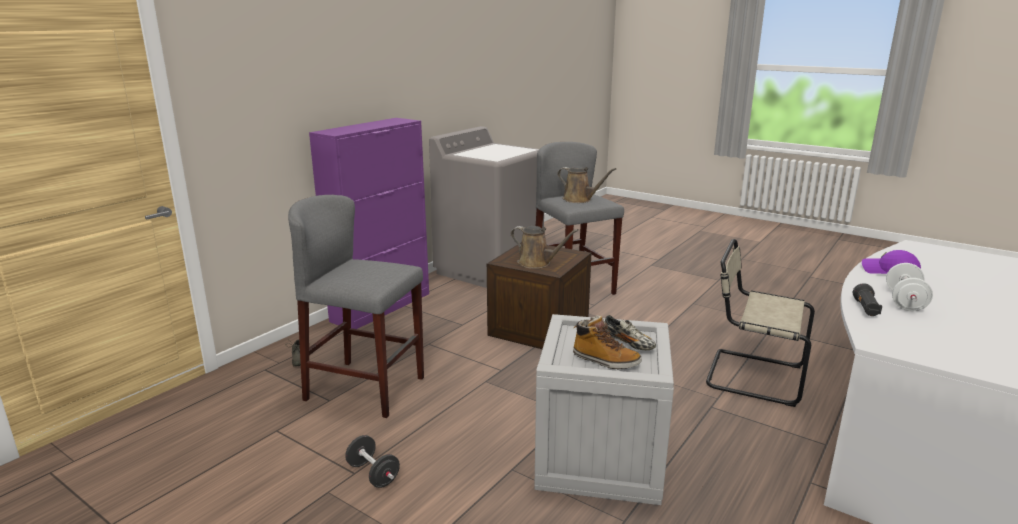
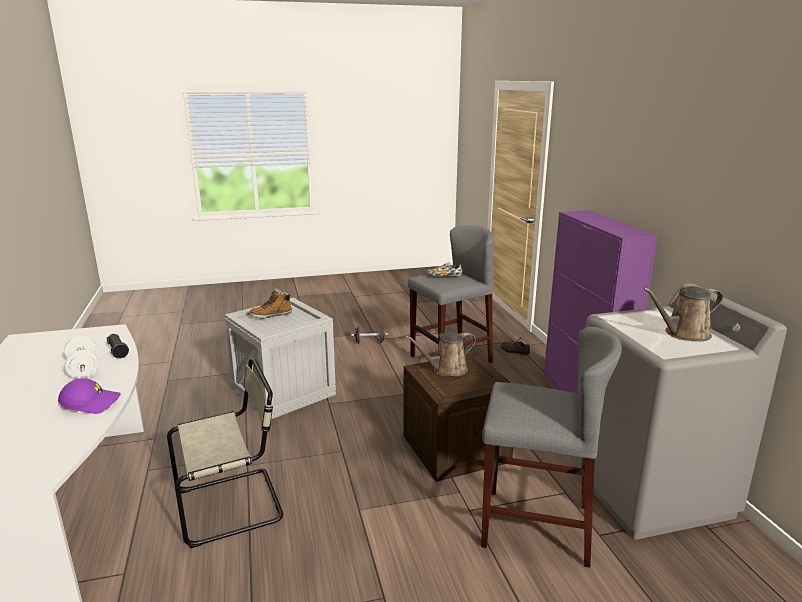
camera: 130 degrees right, 0 degrees up
brown watering can [558,166,616,203] -> brown watering can moved to [643,286,723,341]
shoe [605,315,656,350] -> shoe moved to [427,262,463,277]

